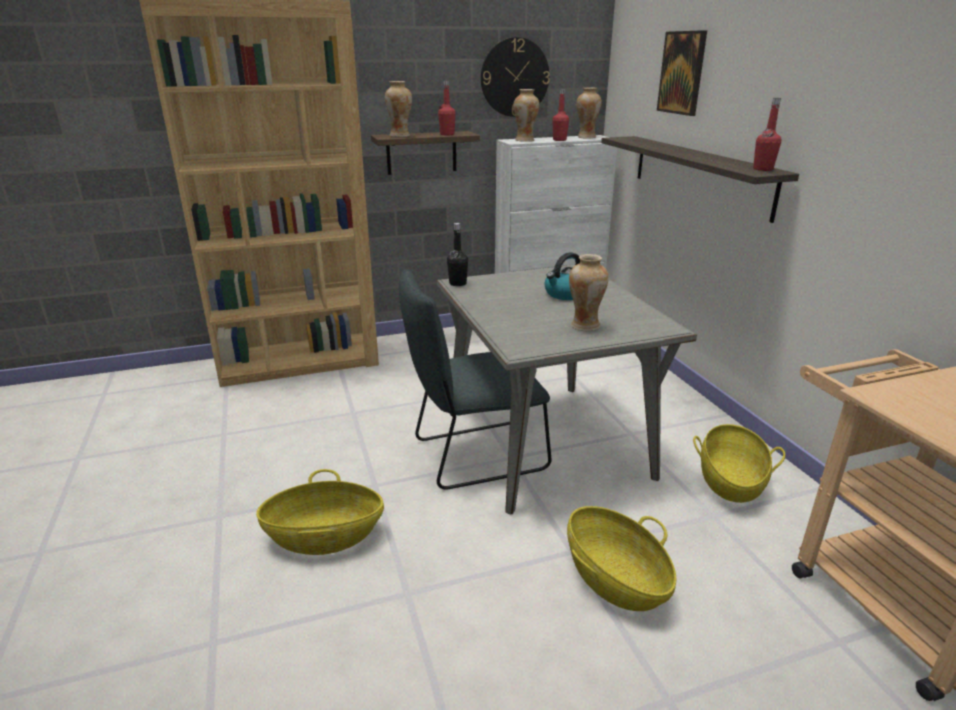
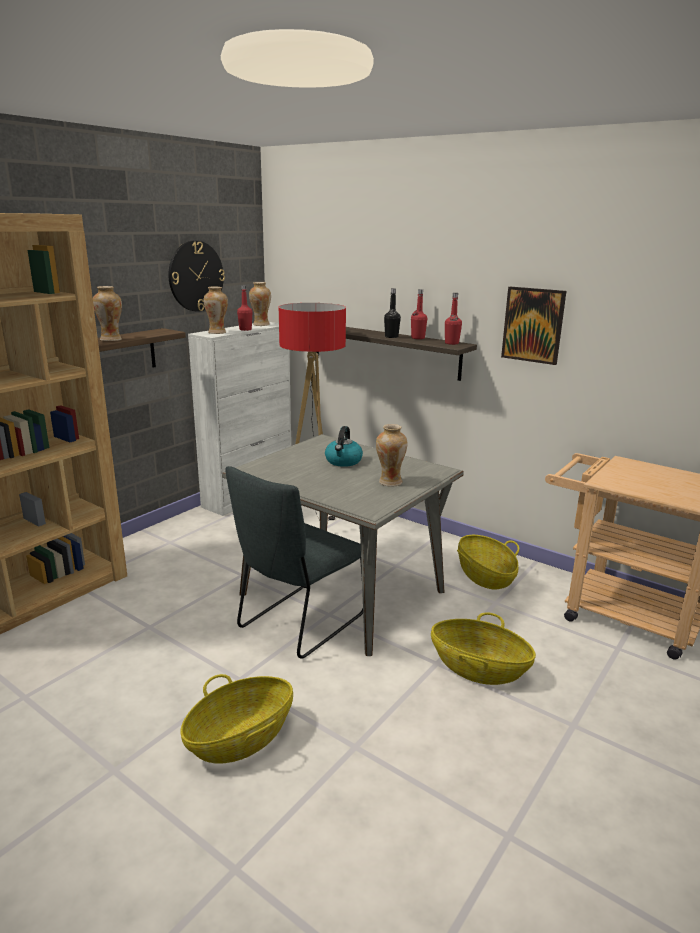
camera: 35 degrees left, 5 degrees down
red bottle [438,81,456,135] -> red bottle moved to [411,289,427,339]
black bottle [447,223,468,286] -> black bottle moved to [384,288,401,338]
picture [657,30,707,116] -> picture moved to [501,287,566,365]
none -> floor lamp [279,303,346,520]

